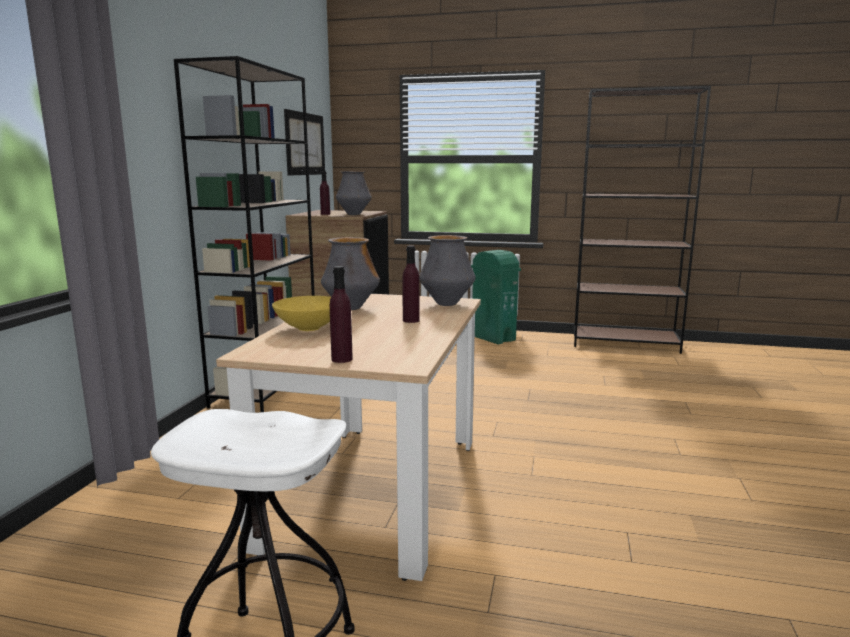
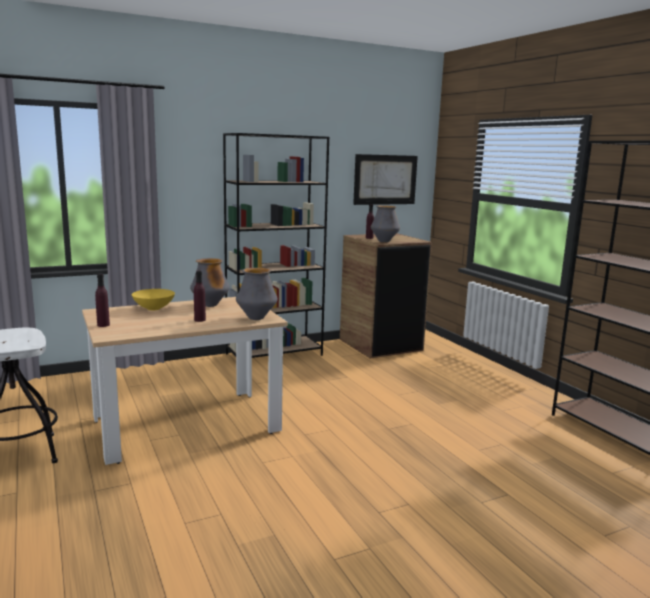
camera: 50 degrees right, 0 degrees up
green trash can [471,250,521,345] -> none

